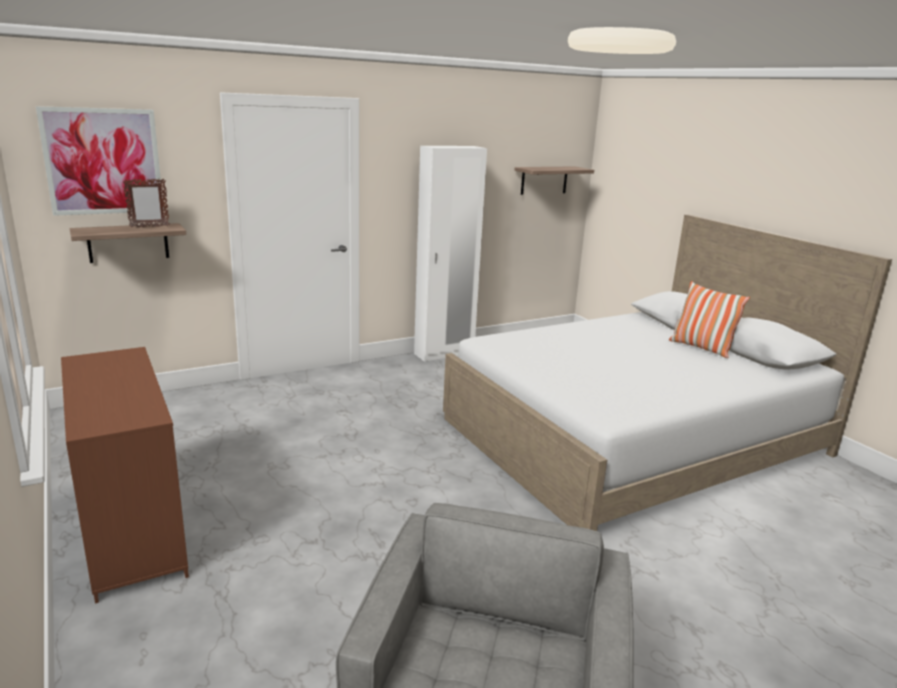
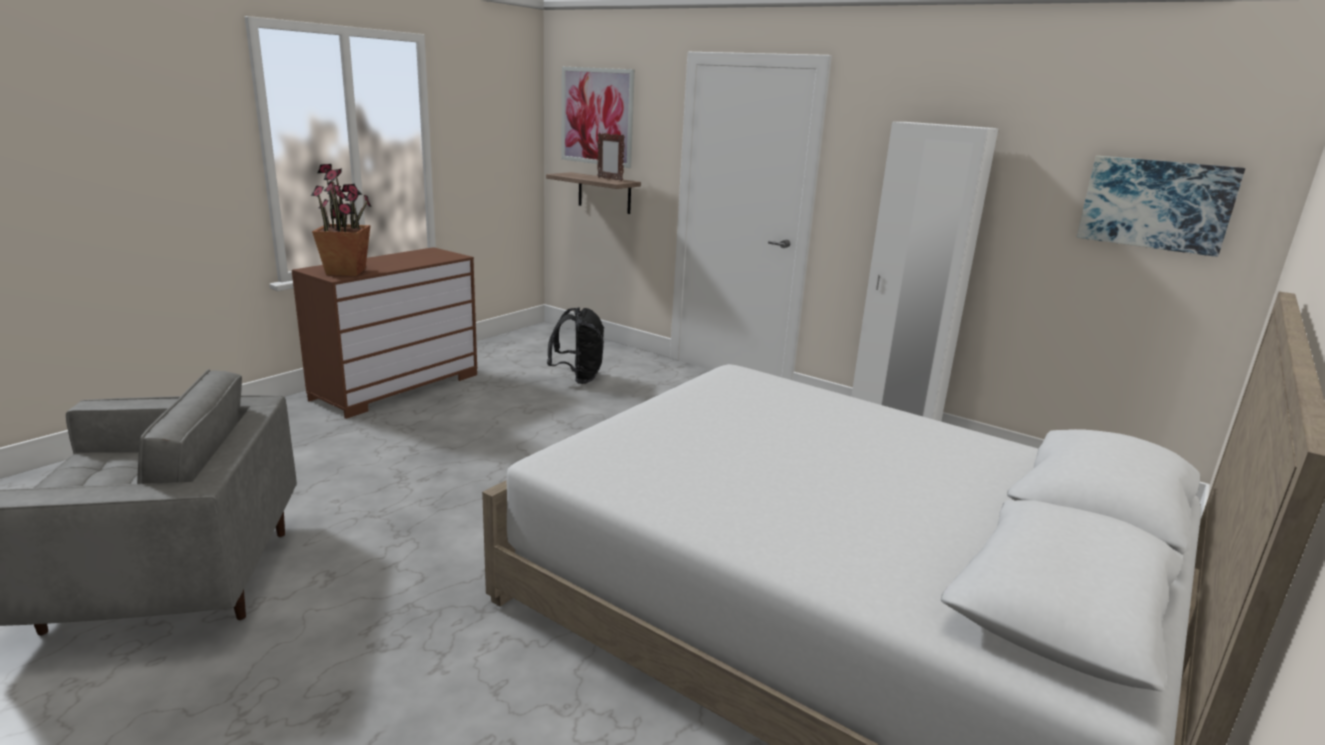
camera: 65 degrees right, 0 degrees up
shelf [514,166,594,195] -> picture [1077,156,1245,257]
pillow [669,281,750,358] -> none
none -> potted plant [311,164,371,276]
none -> black backpack [547,307,604,384]

